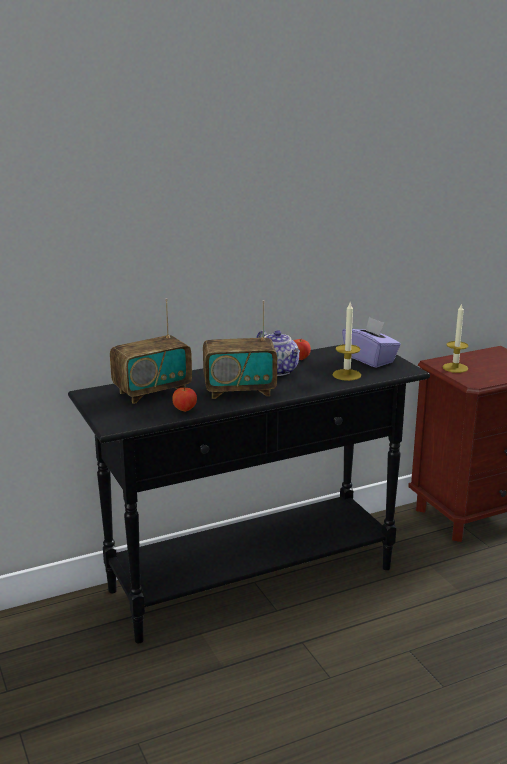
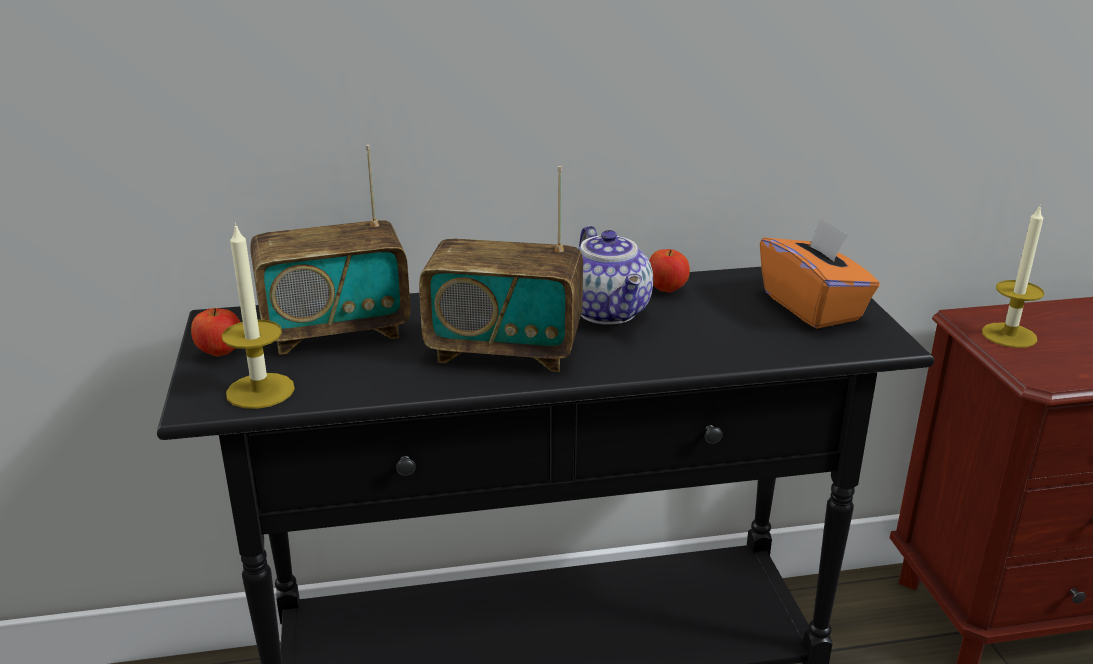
camera: 15 degrees right, 5 degrees up
apple [172,387,197,412] -> apple moved to [191,308,240,357]
candle [333,302,361,381] -> candle moved to [222,222,295,409]
purple tissue box [342,317,401,368] -> orange tissue box [760,218,880,329]

